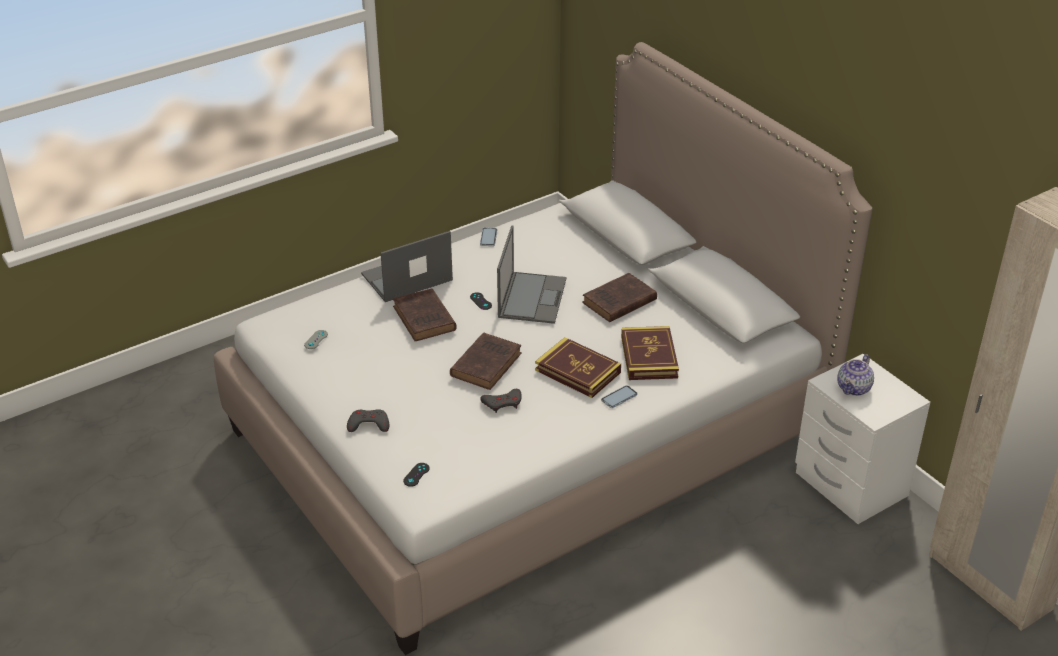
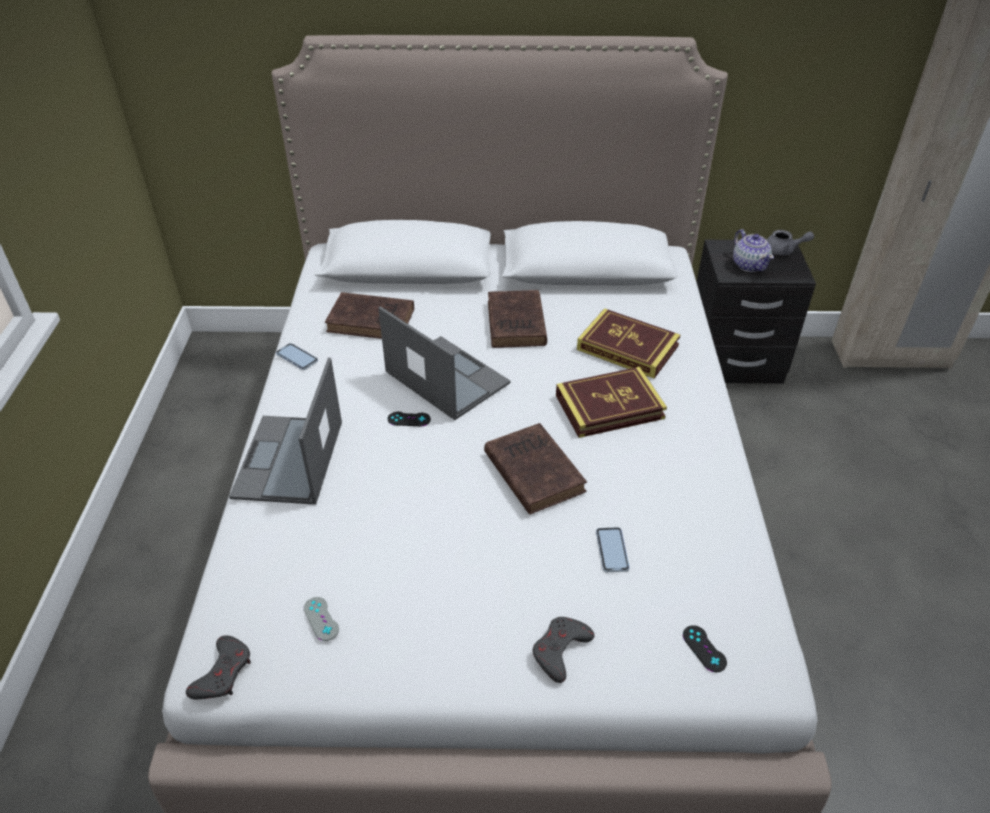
camera: 55 degrees left, 5 degrees up
brown book [393,288,457,341] -> brown book moved to [325,292,414,339]
grey game controller [480,389,522,413] -> grey game controller moved to [186,635,251,699]
phone [601,385,637,408] -> phone moved to [596,527,629,572]
white nightstand [795,354,930,524] -> black nightstand [697,240,816,384]
none -> grey teapot [767,230,814,255]

